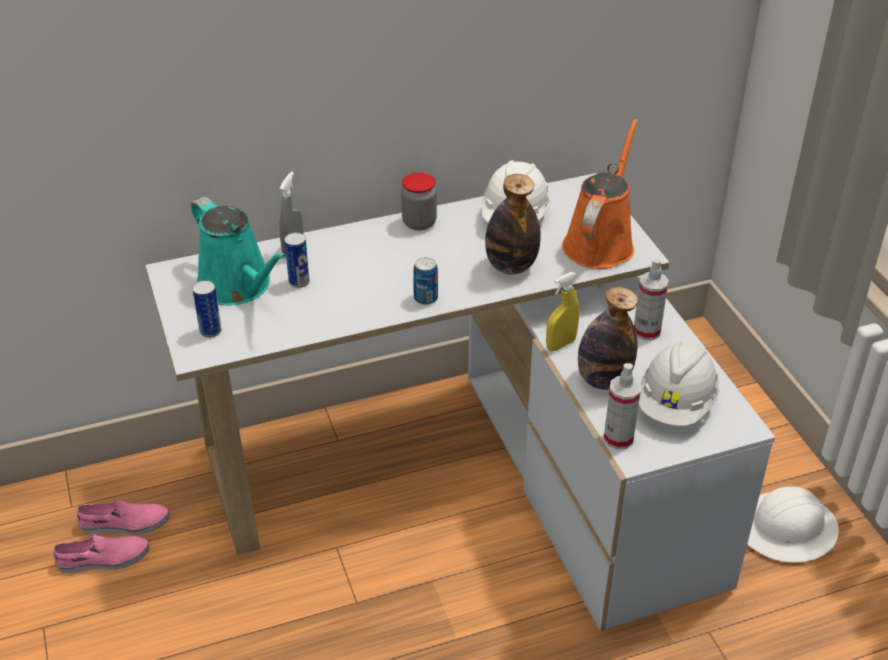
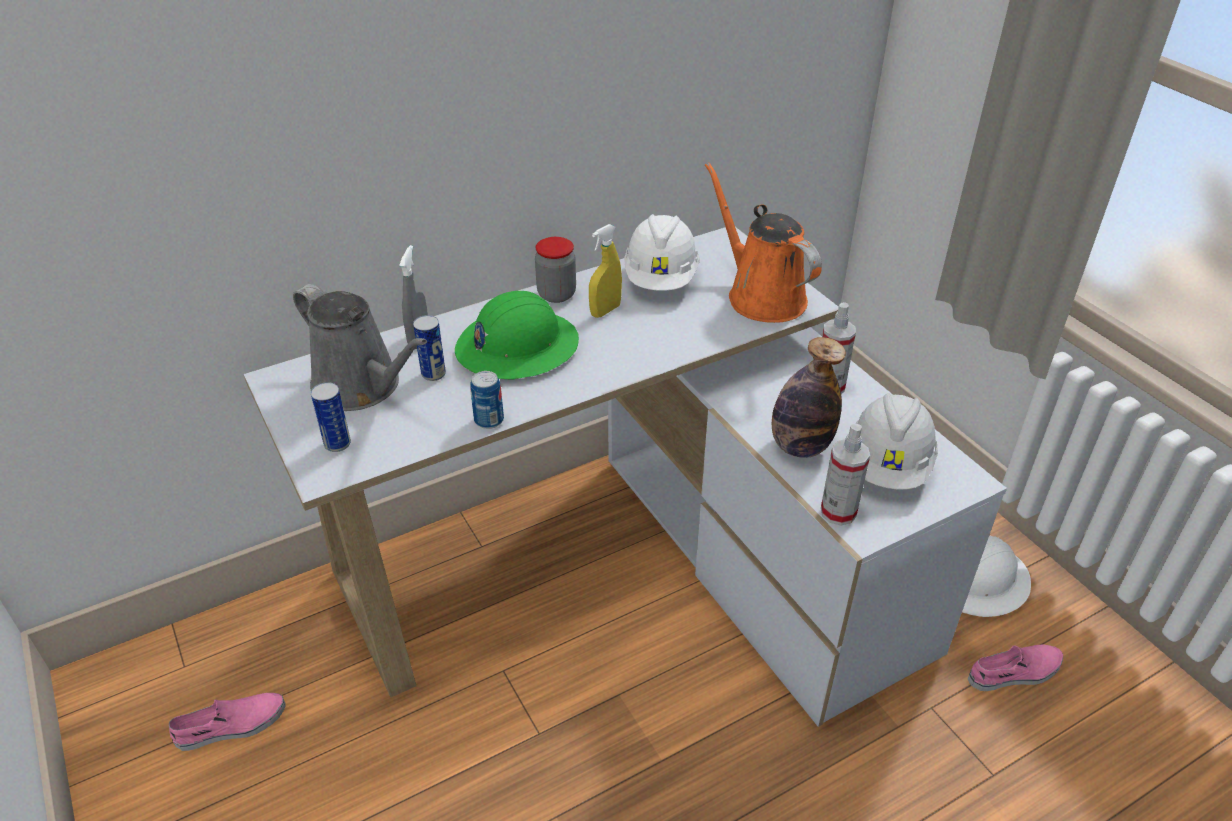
camera: 10 degrees left, 0 degrees up
pink shoe [77,498,170,535] -> pink shoe moved to [968,644,1063,691]
turquoise watering can [191,197,287,305] -> grey watering can [293,284,427,411]
can [413,257,438,305] -> can moved to [470,371,504,429]
bottle [485,174,541,274] -> none
yellow spray bottle [546,272,579,351] -> yellow spray bottle moved to [589,224,622,318]
orange watering can [562,119,638,269] -> orange watering can turned 45 degrees counterclockwise [705,162,822,323]
none -> green hard hat [455,291,579,379]

